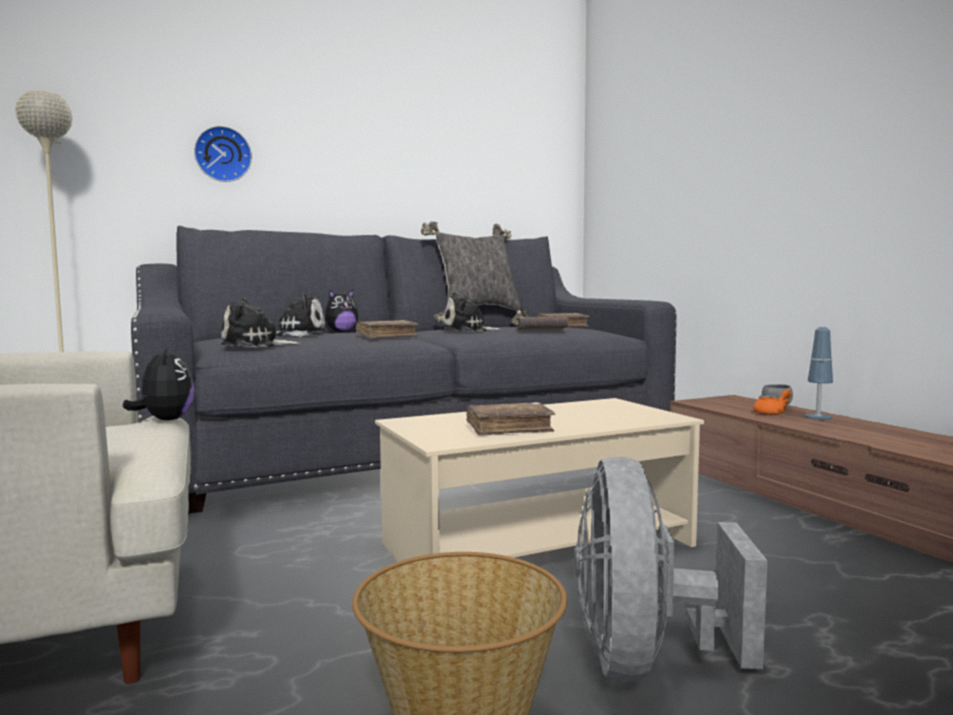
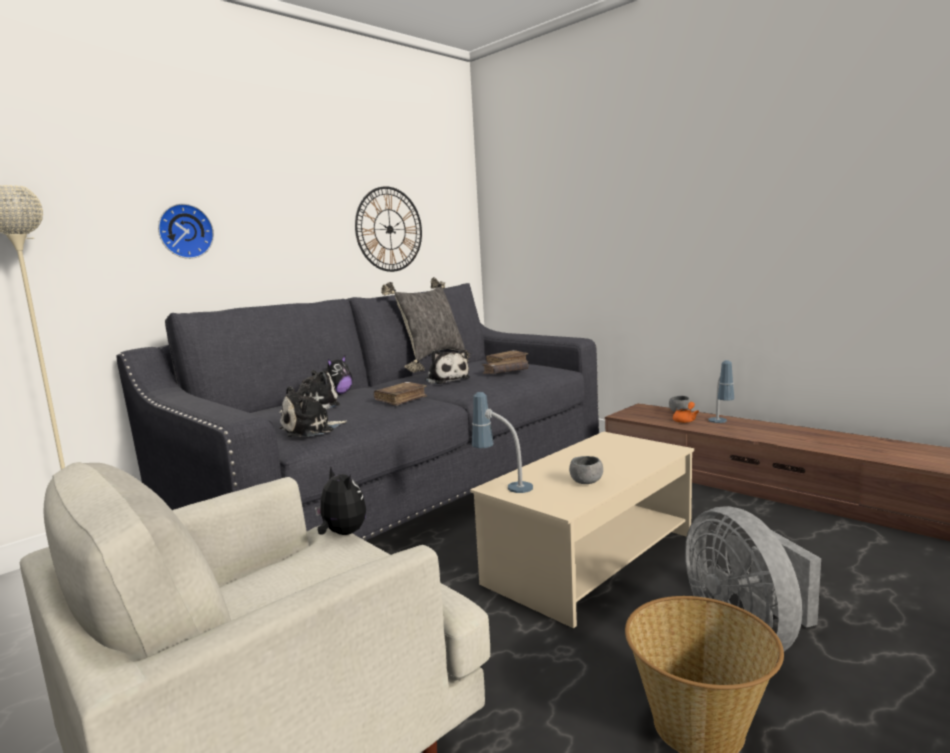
camera: 20 degrees left, 5 degrees up
plush toy [443,292,501,332] -> plush toy turned 90 degrees counterclockwise [425,350,470,384]
brown book [466,402,555,436] -> grey bowl [569,456,603,484]
none -> wall clock [355,186,422,272]
none -> table lamp [472,392,533,493]

